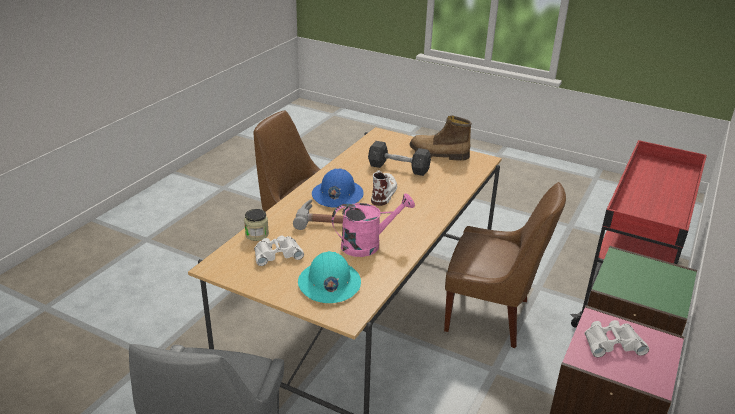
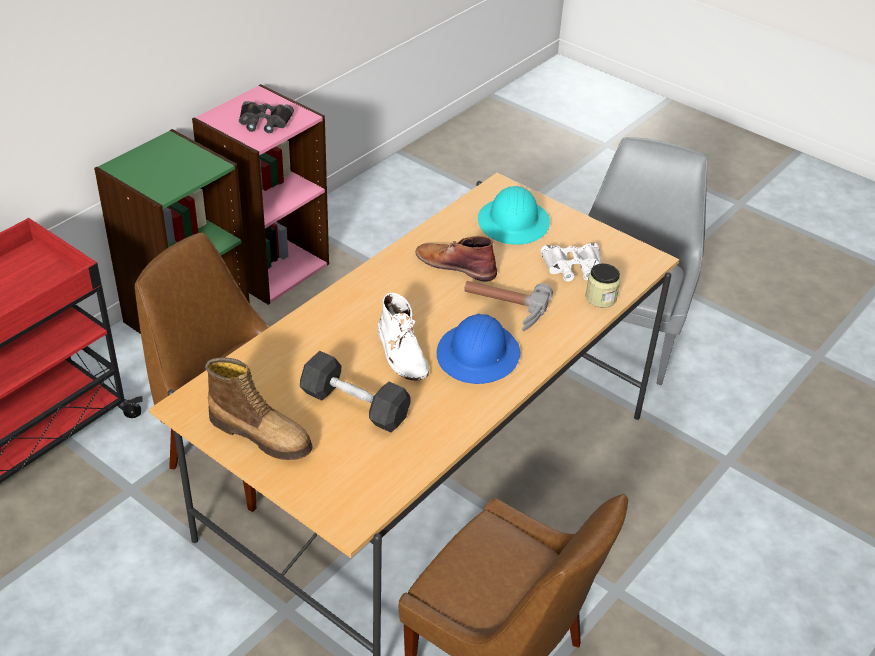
camera: 170 degrees left, 10 degrees up
pink watering can [332,193,415,257] -> brown boot [415,236,497,281]
white boot [371,170,397,206] -> white boot turned 45 degrees counterclockwise [378,293,429,381]
white binoculars [585,320,649,357] -> black binoculars [239,101,294,133]

